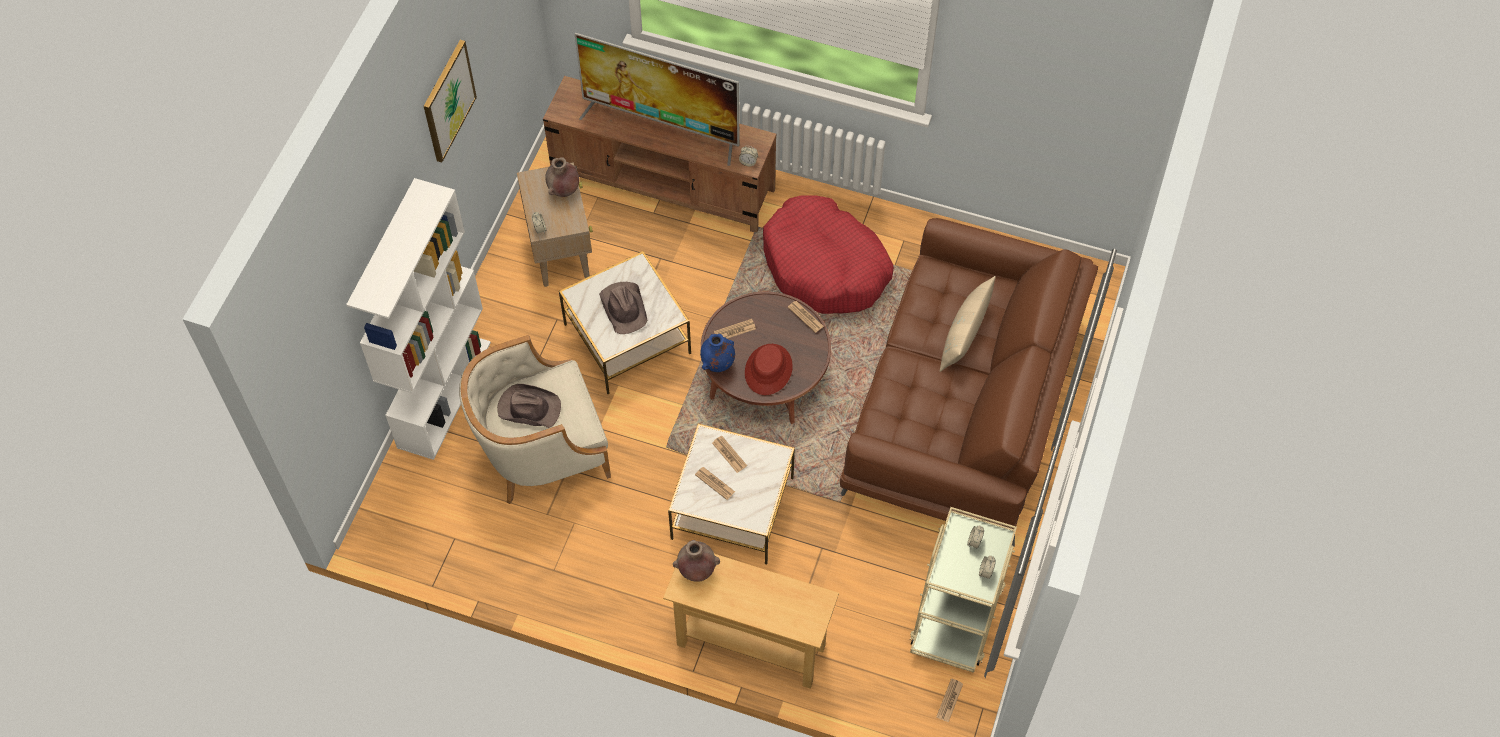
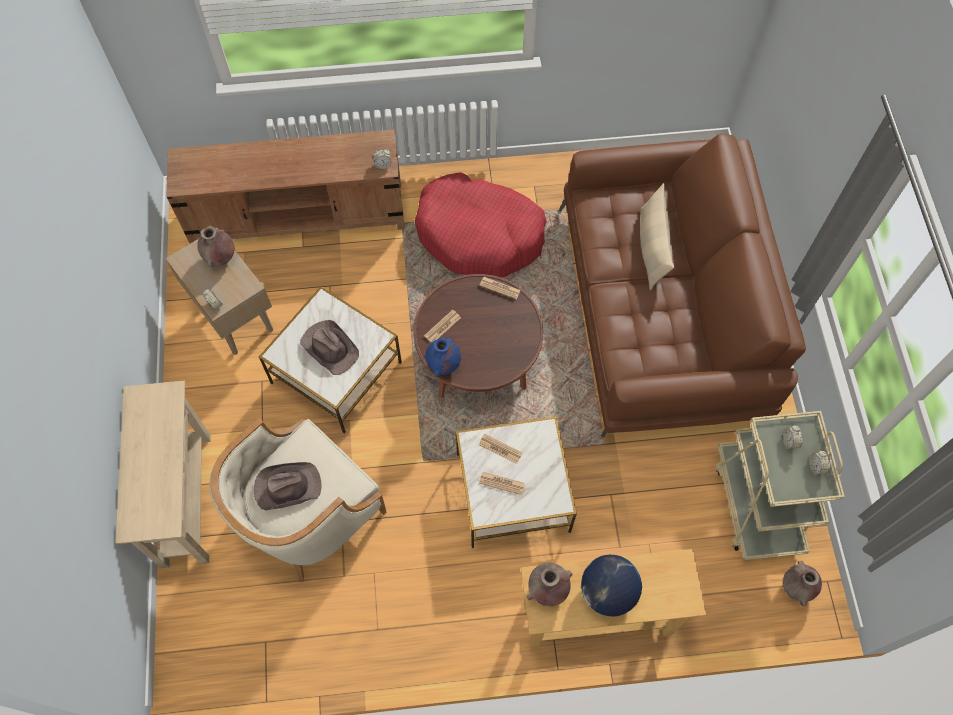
camera: 25 degrees left, 5 degrees up
white bookcase [346,178,491,460] -> beige console table [115,381,211,568]
picture [424,40,477,162] -> none
television [575,33,740,166] -> none
red hat [745,344,793,395] -> none
newspaper [936,678,963,722] -> brown vase [783,561,822,606]
none -> globe [581,555,642,616]

